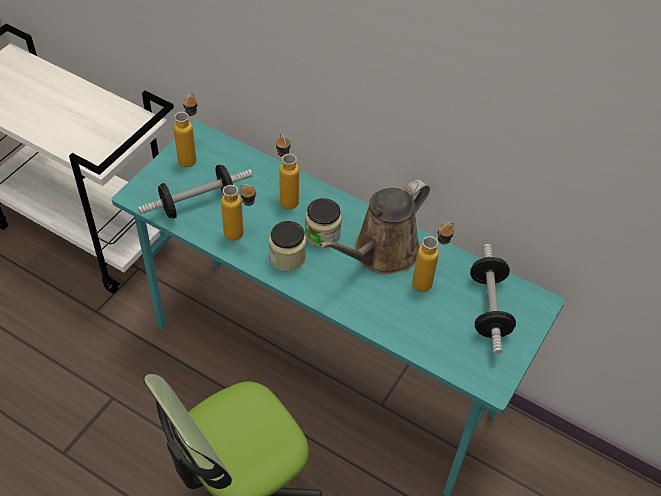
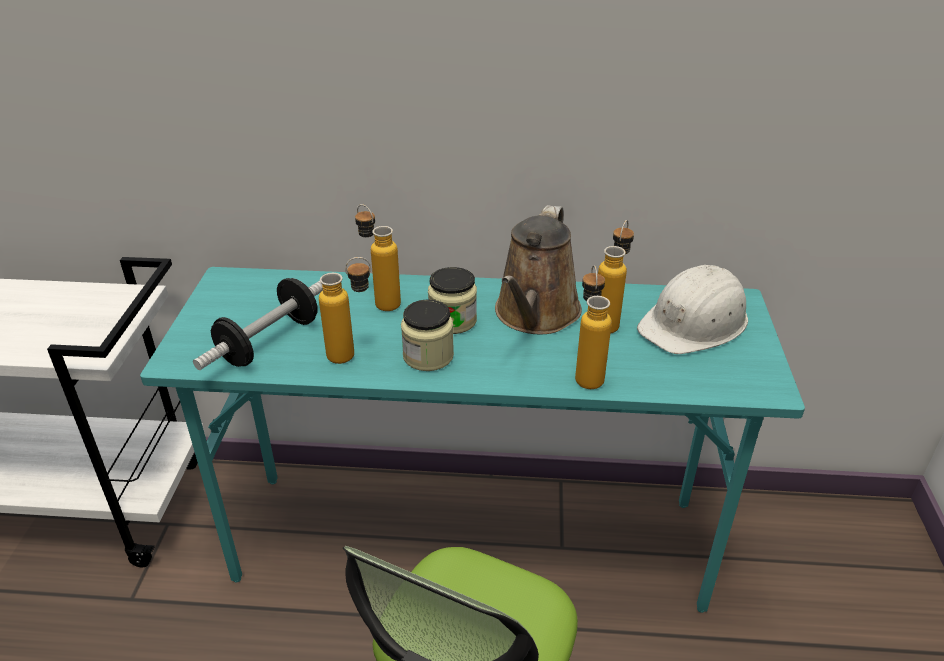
camera: 25 degrees left, 15 degrees down
bottle [173,93,197,167] -> bottle moved to [575,265,612,389]
dumbbell [470,244,516,355] -> white hard hat [637,265,748,354]

